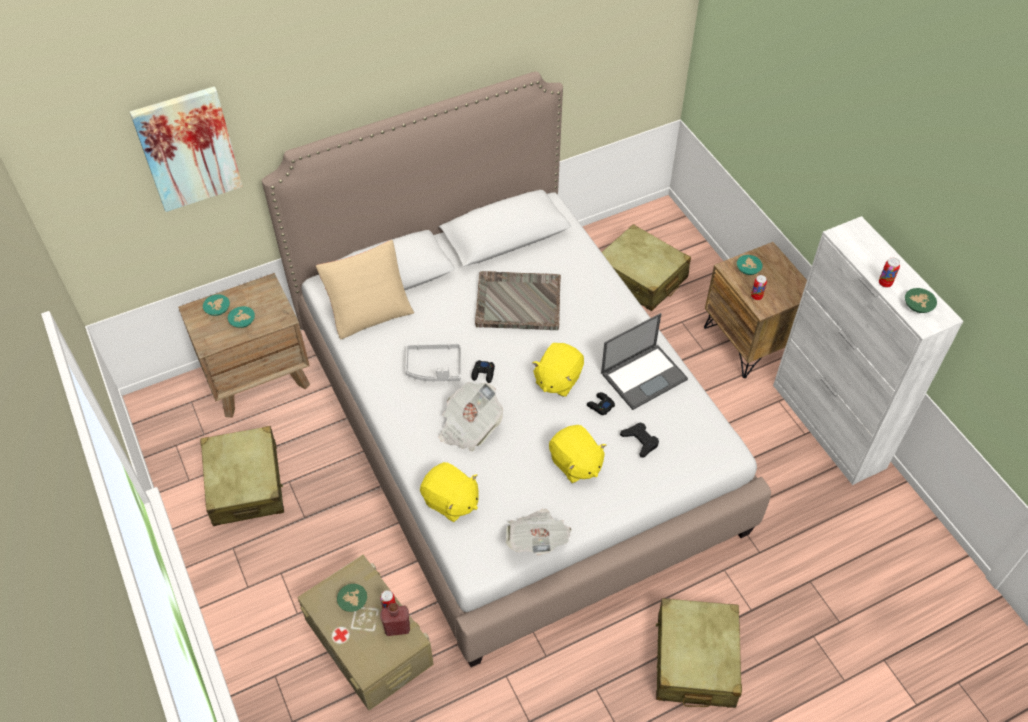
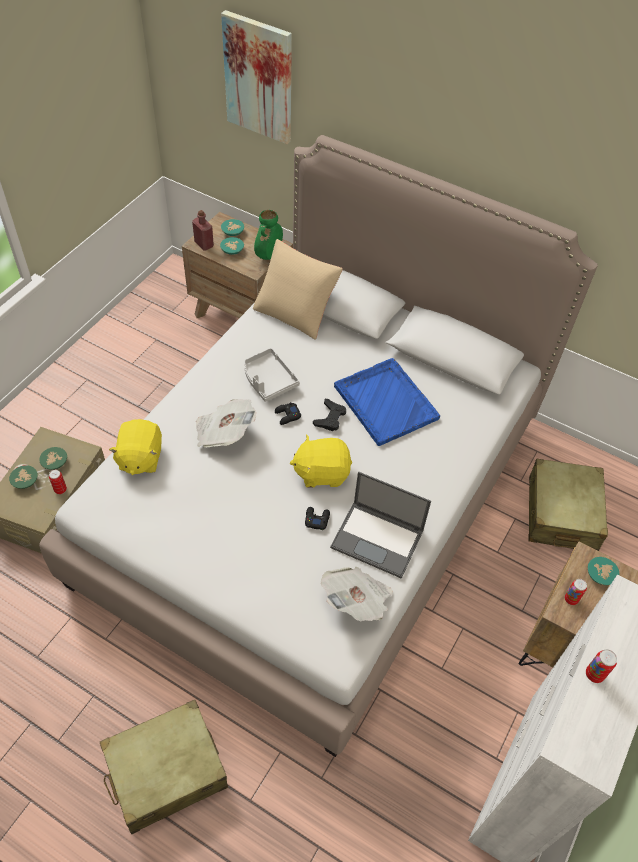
camera: 55 degrees right, 0 degrees up
beige suitcase [200,426,284,526] -> none
red bottle [380,603,410,636] -> red bottle moved to [192,210,214,251]
grey tray [475,271,561,330] -> blue tray [334,358,440,446]
newspaper [506,509,572,555] -> newspaper moved to [321,567,393,621]
yellow plush toy [549,425,606,483] -> none
black game controller [620,423,659,458] -> black game controller moved to [313,399,346,431]
green bowl [905,288,937,313] -> green bowl moved to [9,465,38,489]
none -> green vase [254,210,283,260]

